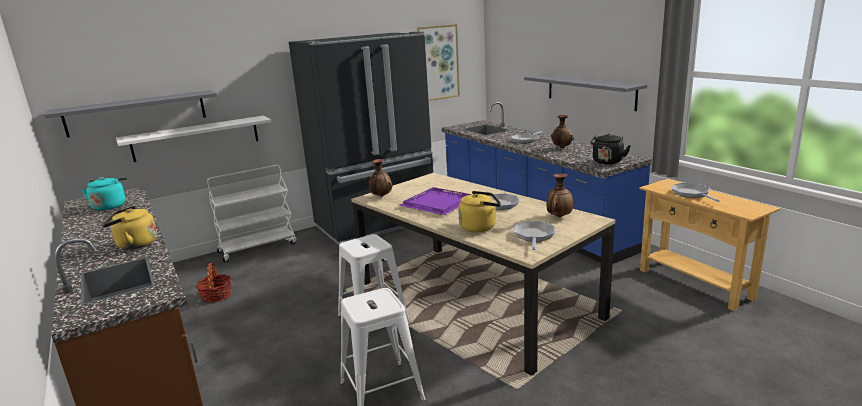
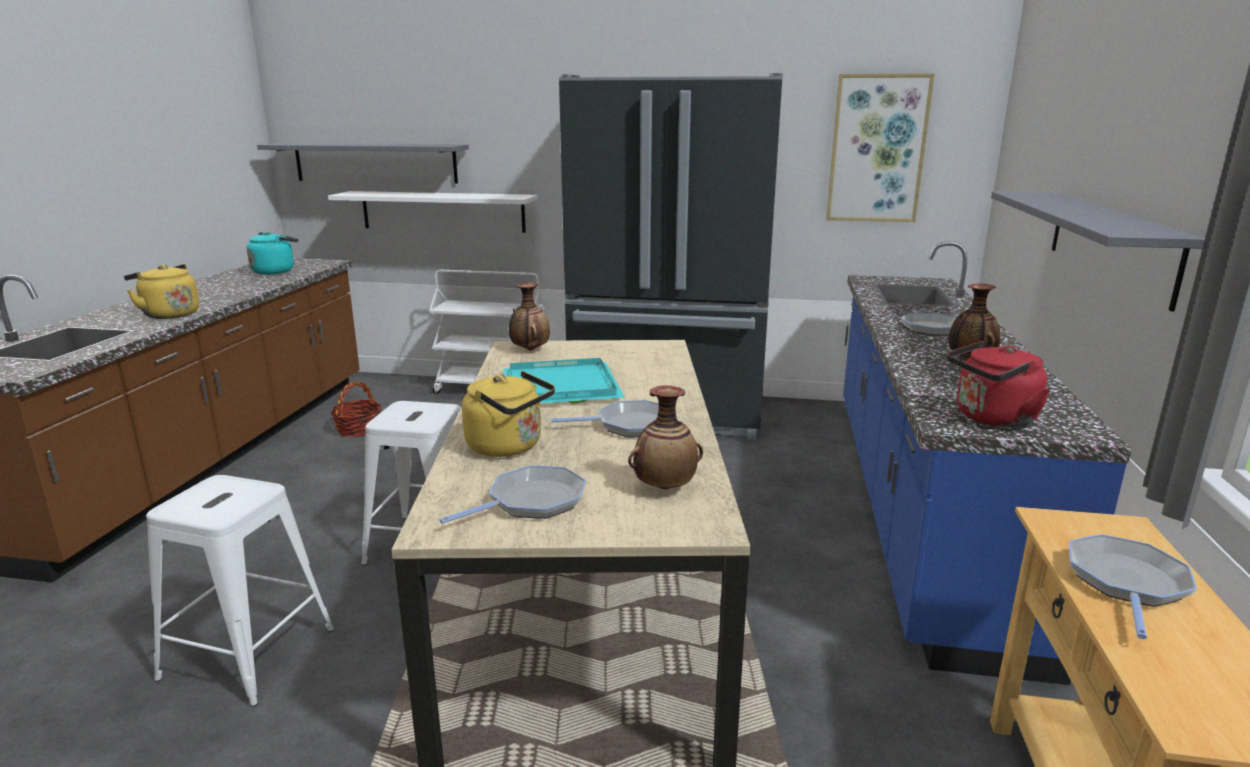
camera: 40 degrees right, 0 degrees up
purple tray [399,187,472,215] -> turquoise tray [504,358,625,404]
black kettle [590,134,631,164] -> red kettle [947,341,1050,427]

